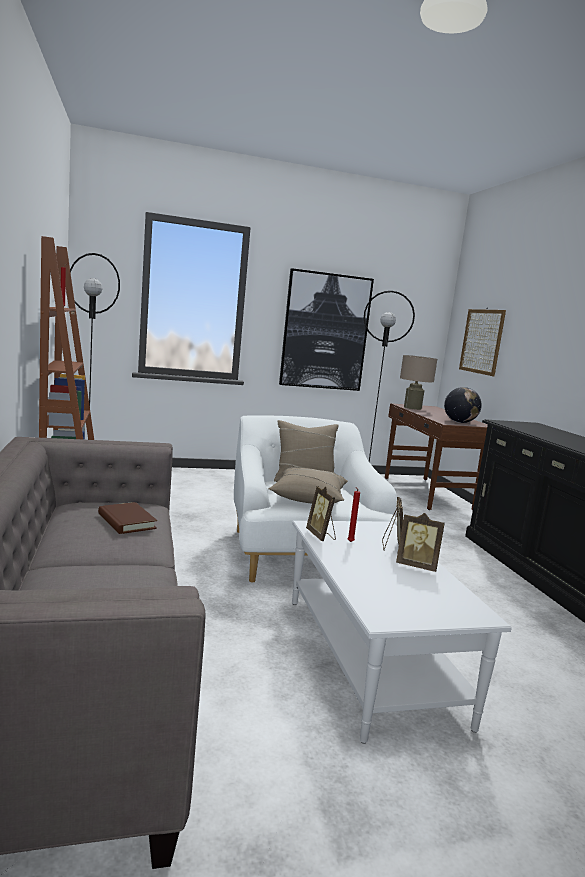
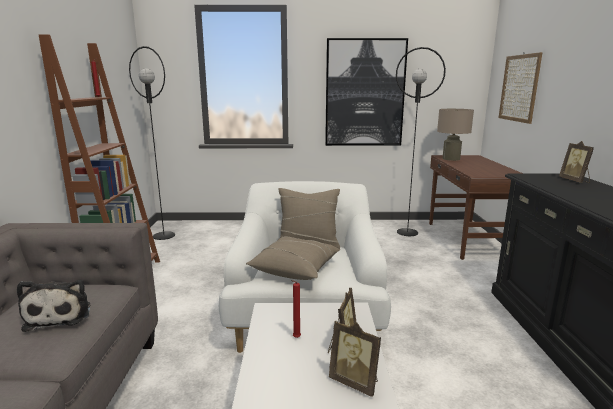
camera: 15 degrees right, 5 degrees up
brown book [98,502,157,534] -> plush toy [17,280,90,332]
picture frame [306,486,336,541] -> picture frame moved to [559,141,594,183]
globe [444,387,482,423] -> none

